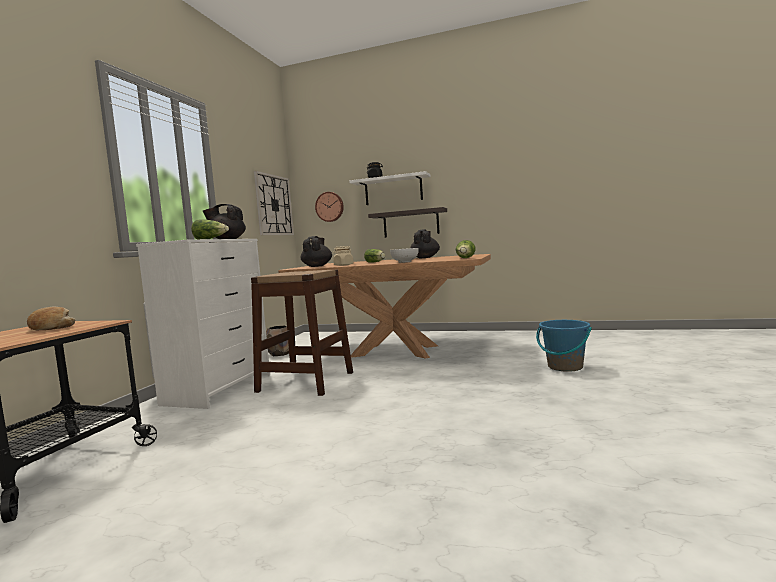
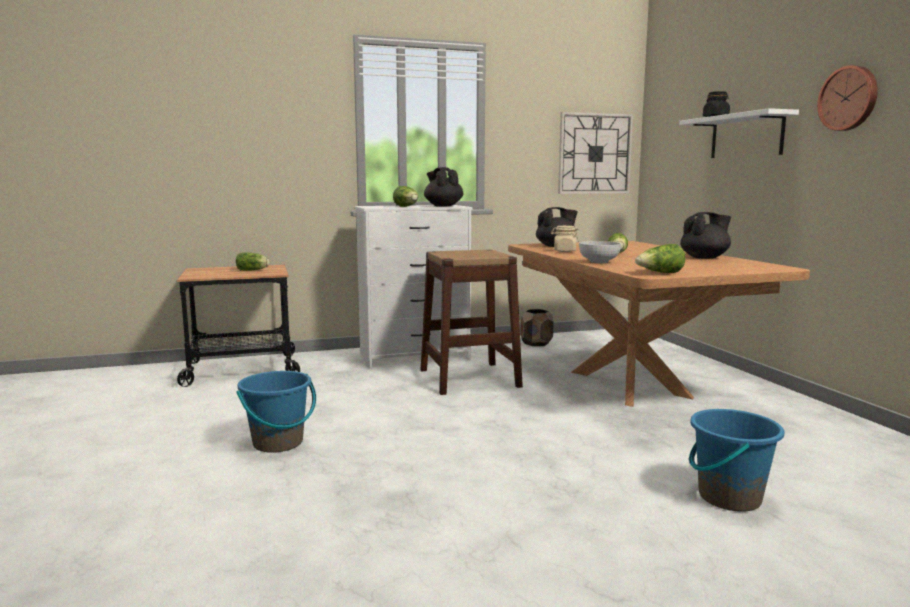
camera: 55 degrees right, 5 degrees up
bread [27,307,76,331] -> lettuce [236,252,270,271]
wall clock [315,192,344,222] -> wall clock moved to [817,65,878,131]
shelf [368,207,447,238] -> none
none -> blue bucket [236,371,316,453]

